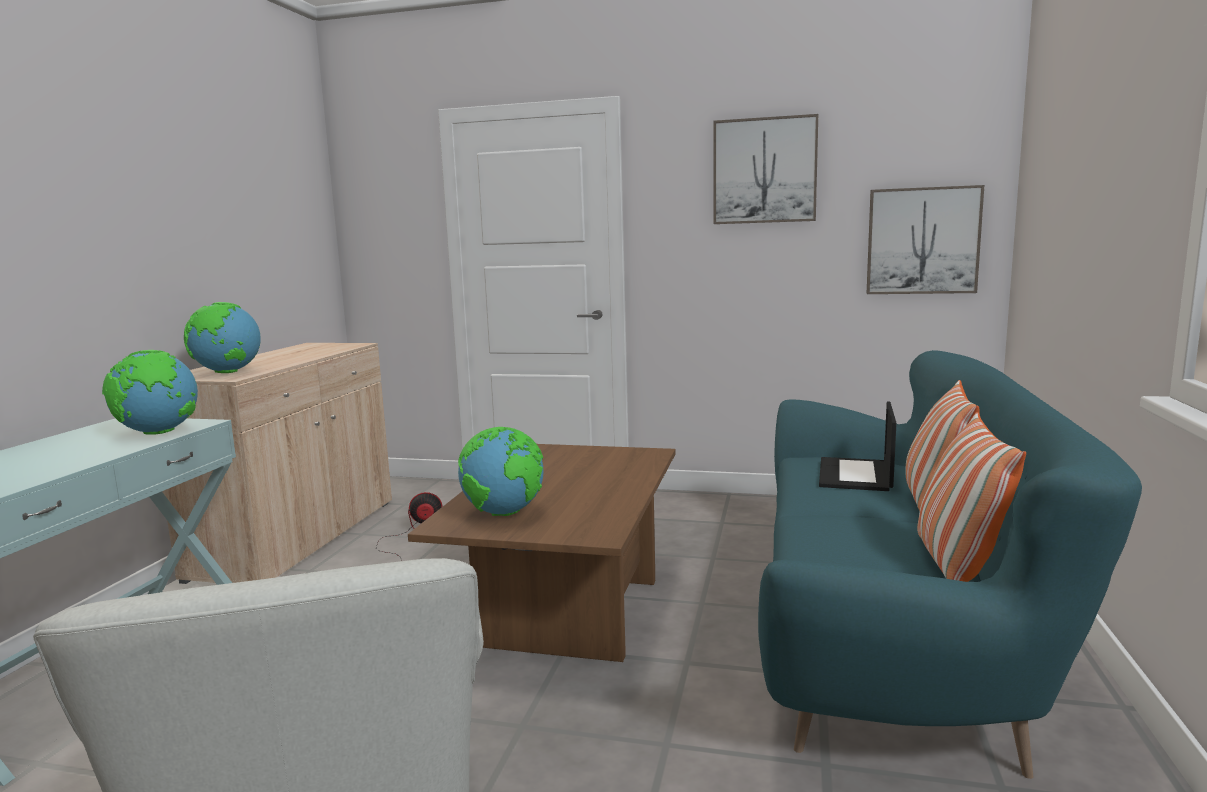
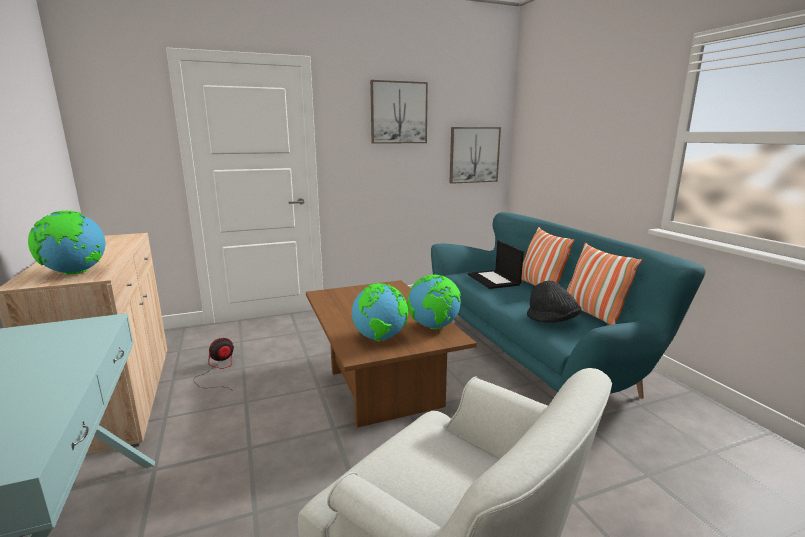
camera: 35 degrees left, 5 degrees up
globe [102,350,198,435] -> globe moved to [407,275,462,329]
none -> black hat [527,280,581,323]

